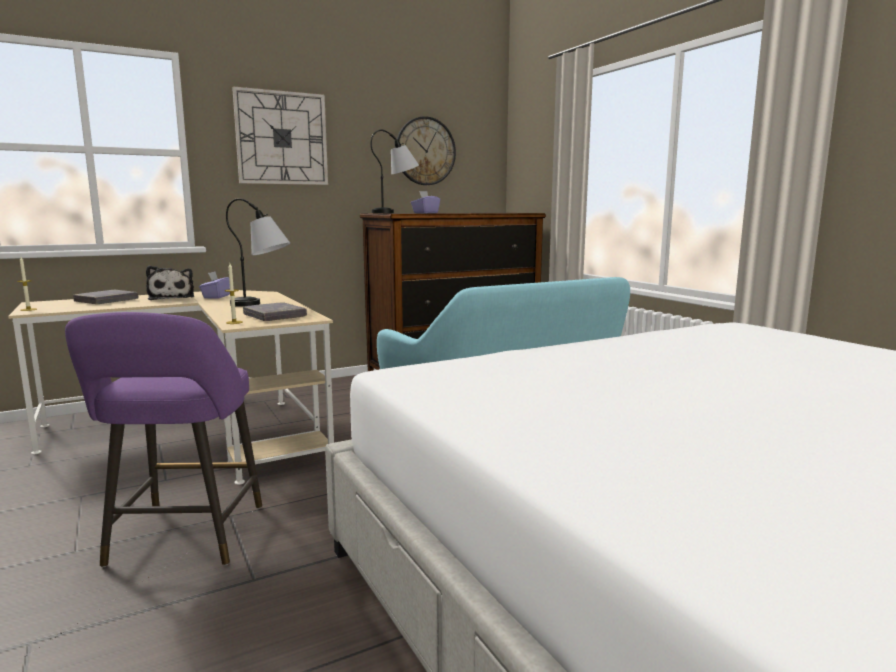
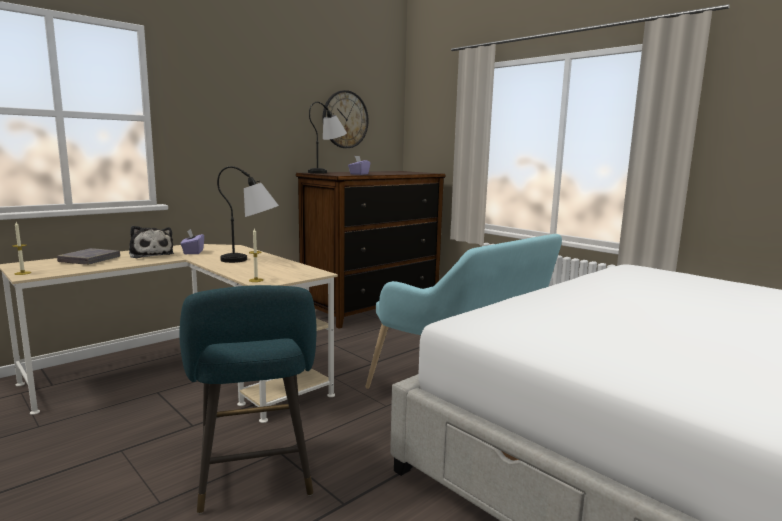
camera: 15 degrees left, 0 degrees up
purple stool [65,312,262,567] -> turquoise stool [179,285,317,514]
wall clock [232,86,328,185] -> none
grey book [243,302,307,321] -> none

